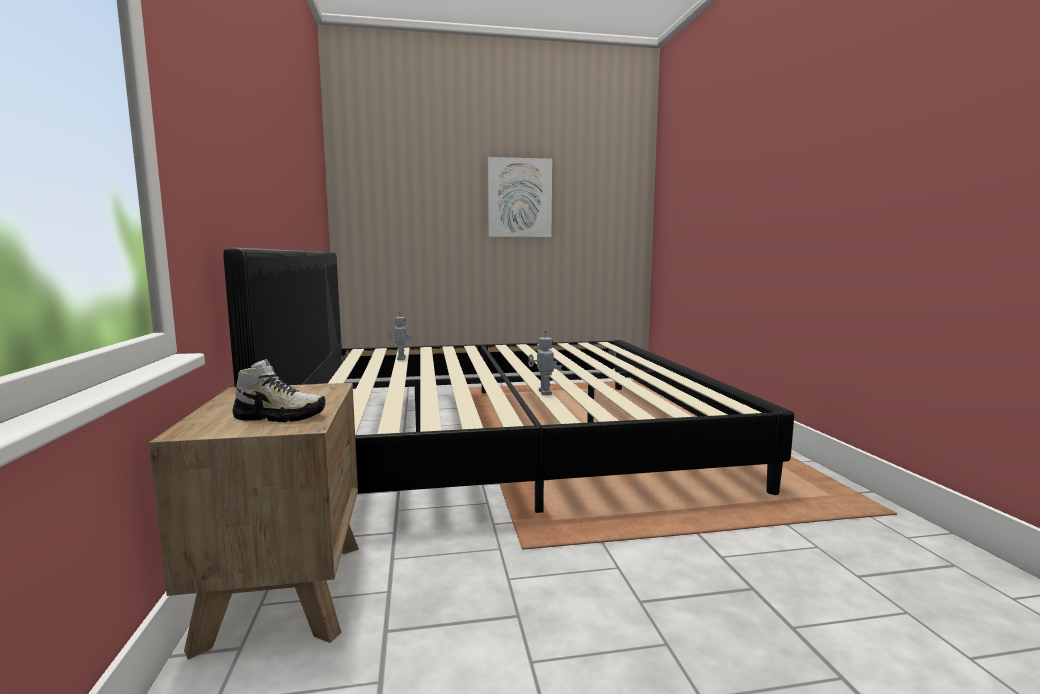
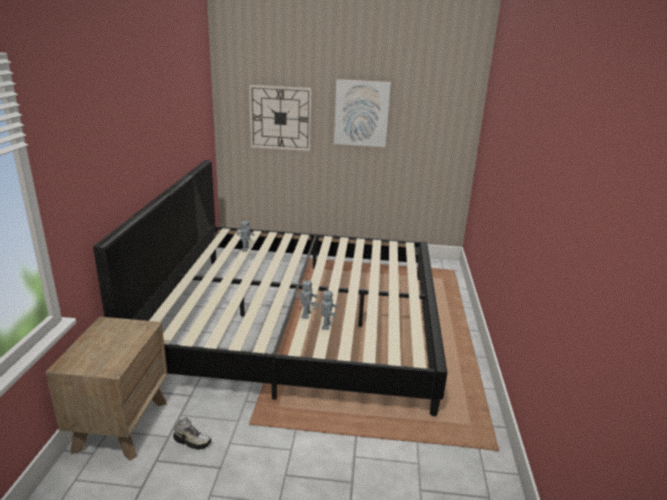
camera: 15 degrees right, 15 degrees up
shoe [232,359,326,422] -> shoe moved to [173,417,211,450]
none -> wall clock [249,85,312,151]
none -> toy robot [315,288,338,330]

